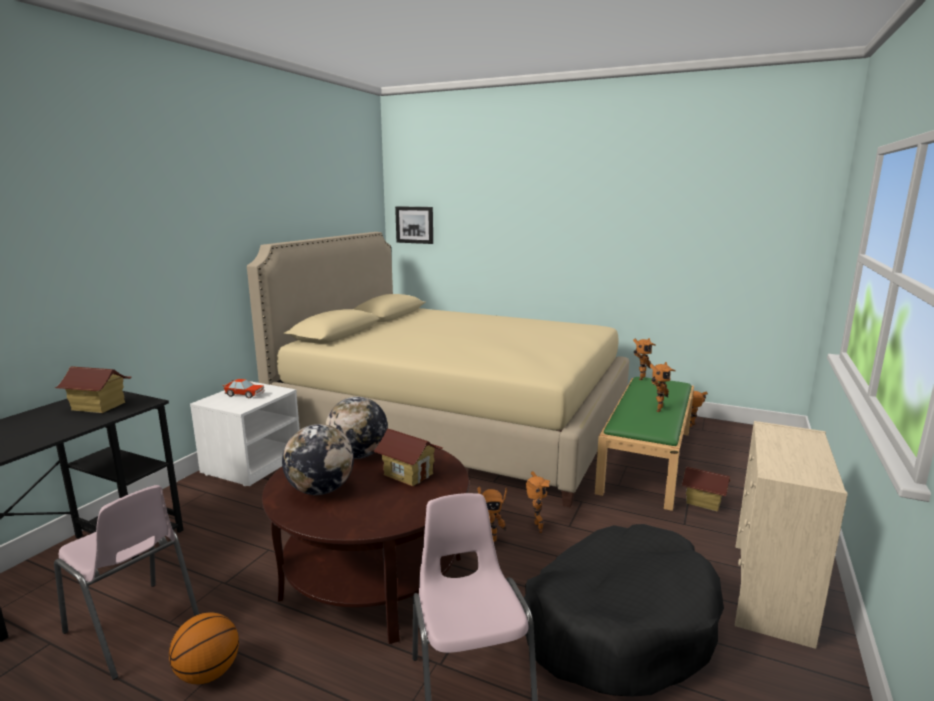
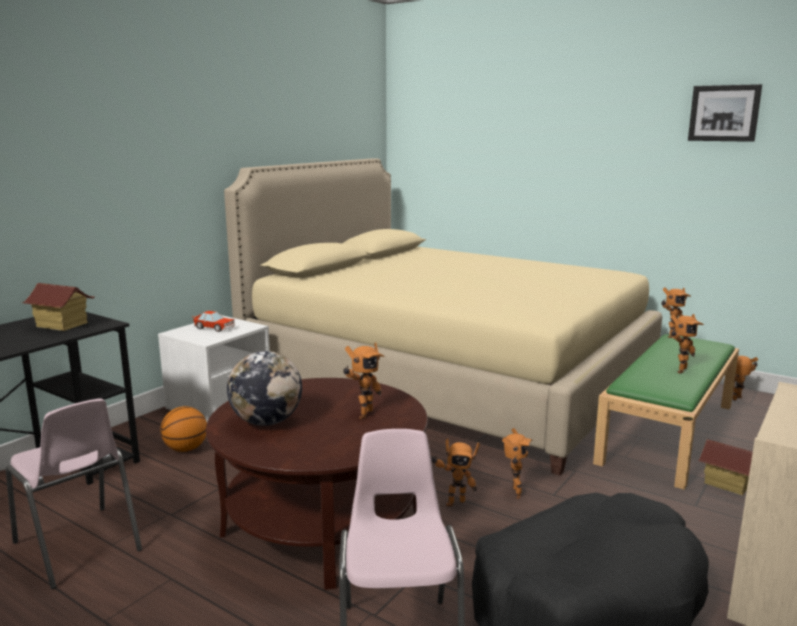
camera: 10 degrees right, 0 degrees up
basketball [169,612,239,684] -> basketball moved to [160,406,207,452]
globe [326,397,388,459] -> none
toy house [373,429,443,486] -> toy robot [343,342,384,420]
picture [395,206,433,244] -> picture moved to [688,84,762,142]

